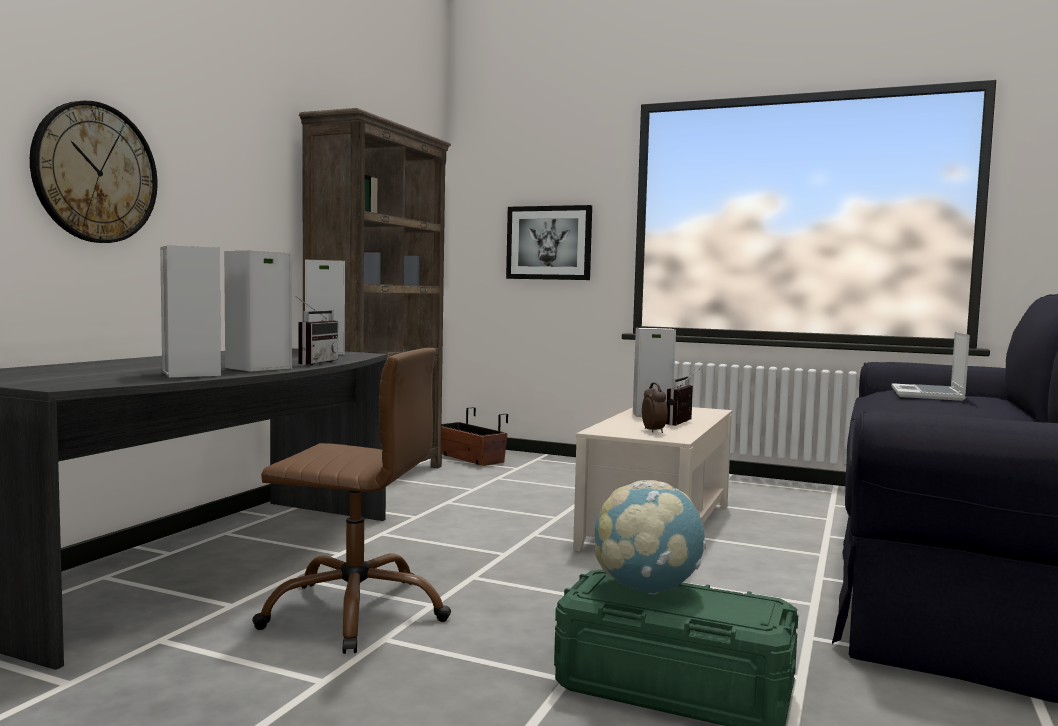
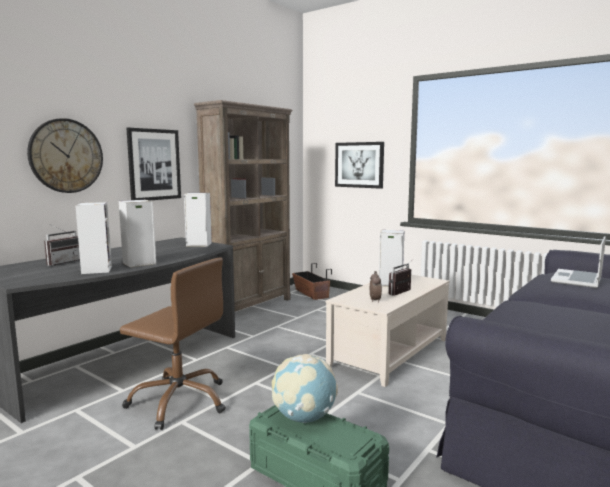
camera: 15 degrees right, 5 degrees up
radio [296,296,338,366] -> radio moved to [44,224,80,266]
none -> picture [126,128,181,201]

